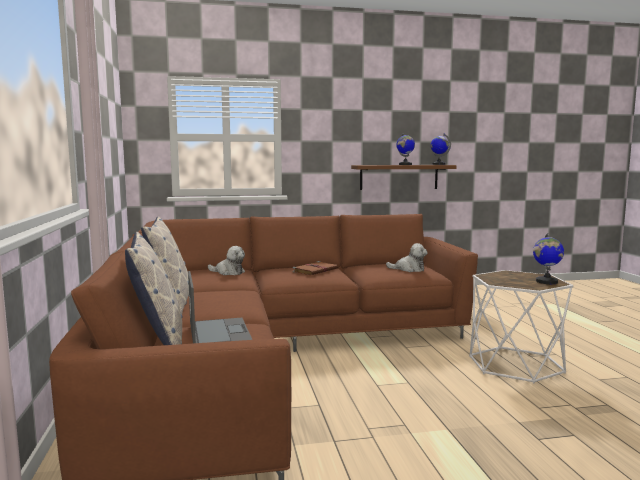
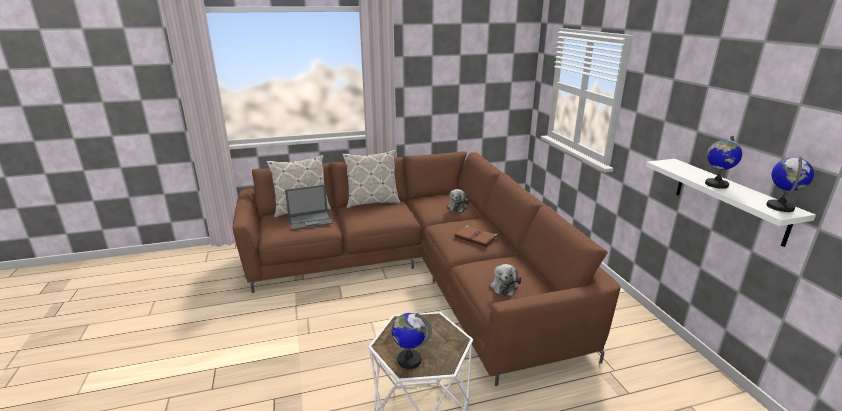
camera: 85 degrees right, 15 degrees up
brown shelf [351,165,457,190] -> white shelf [646,159,816,247]

